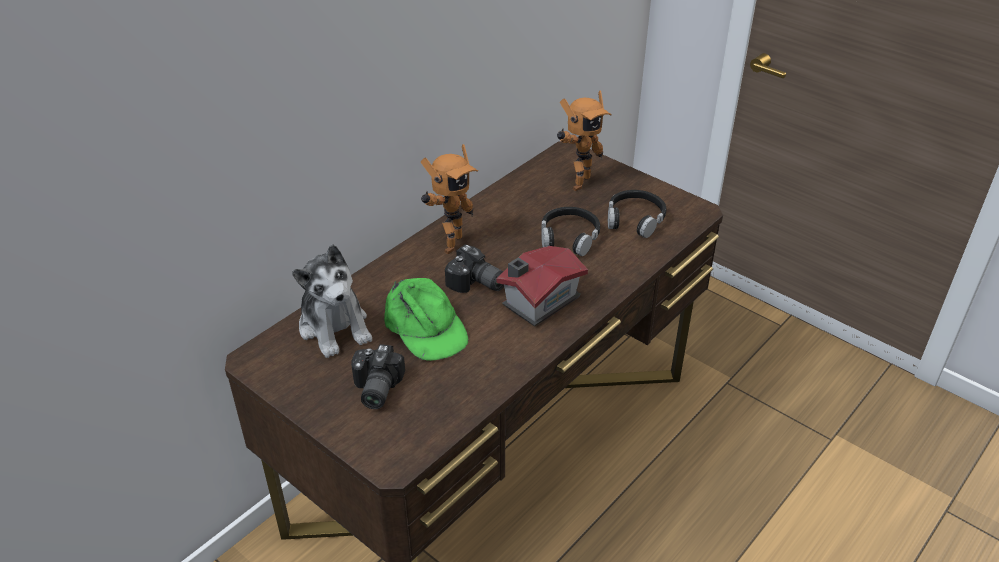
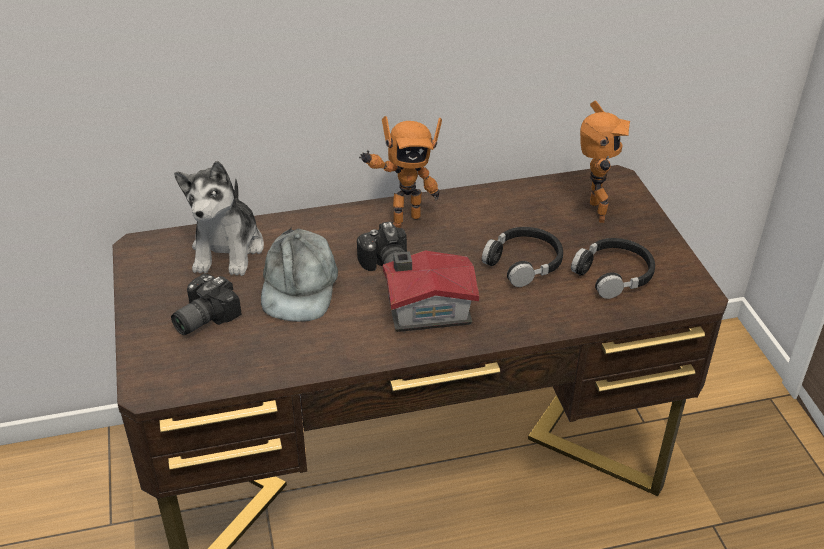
camera: 35 degrees right, 0 degrees up
green cap [384,278,468,361] -> grey cap [261,227,338,322]
toy robot [557,90,611,191] -> toy robot turned 75 degrees counterclockwise [580,101,630,223]

